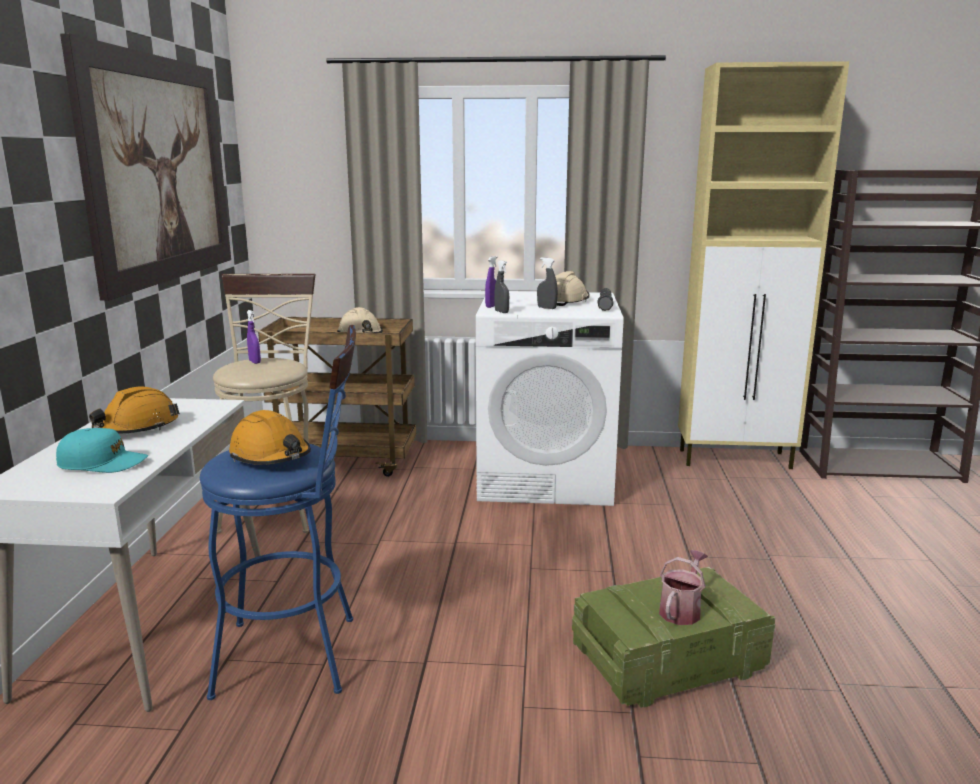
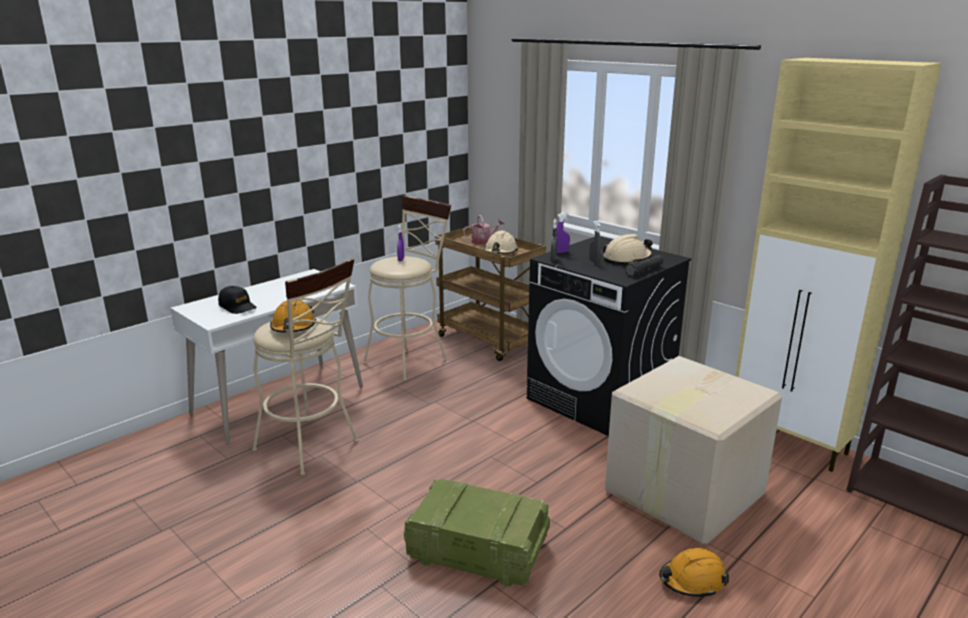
camera: 40 degrees right, 5 degrees up
turquoise cap [56,428,148,473] -> black cap [218,286,257,314]
picture [60,33,231,301] -> none
orange hard hat [89,386,180,433] -> orange hard hat moved to [659,548,729,597]
blue stool [200,325,356,700] -> beige stool [252,258,359,476]
white washing machine [476,291,624,506] -> black washing machine [527,236,691,436]
watering can [659,550,708,625] -> watering can moved to [463,215,504,245]
none -> cardboard box [605,356,782,545]

